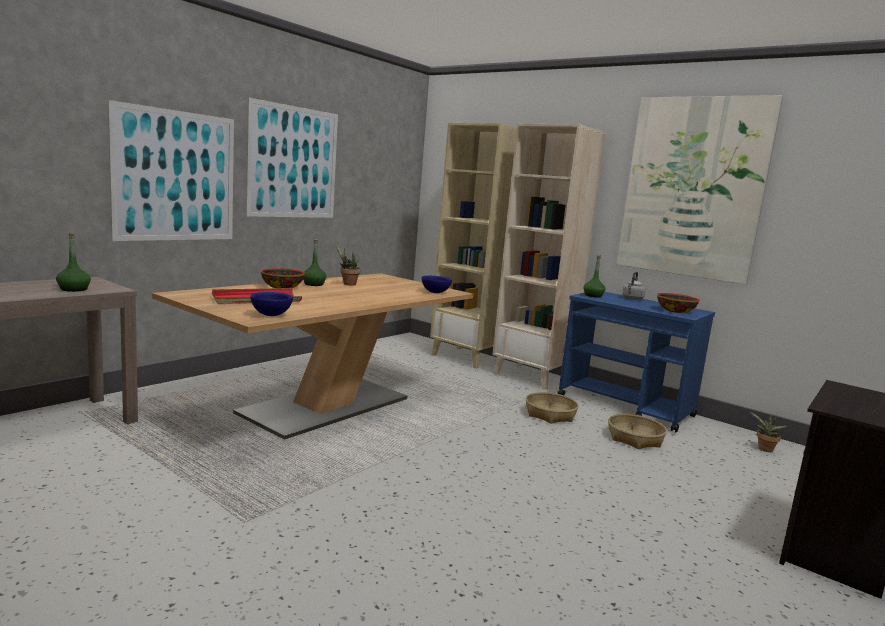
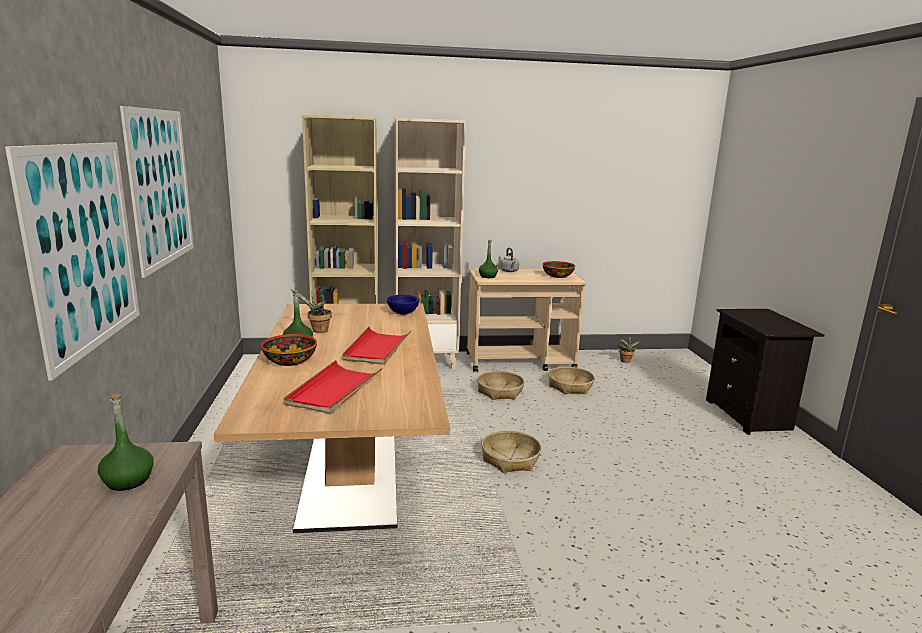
camera: 45 degrees left, 5 degrees up
blue bowl [250,292,293,316] -> none
blue cart [557,292,715,432] -> beige cart [466,269,586,372]
picture [617,95,783,285] -> none
none -> red tray [342,326,412,365]
none -> basket [482,431,541,473]

